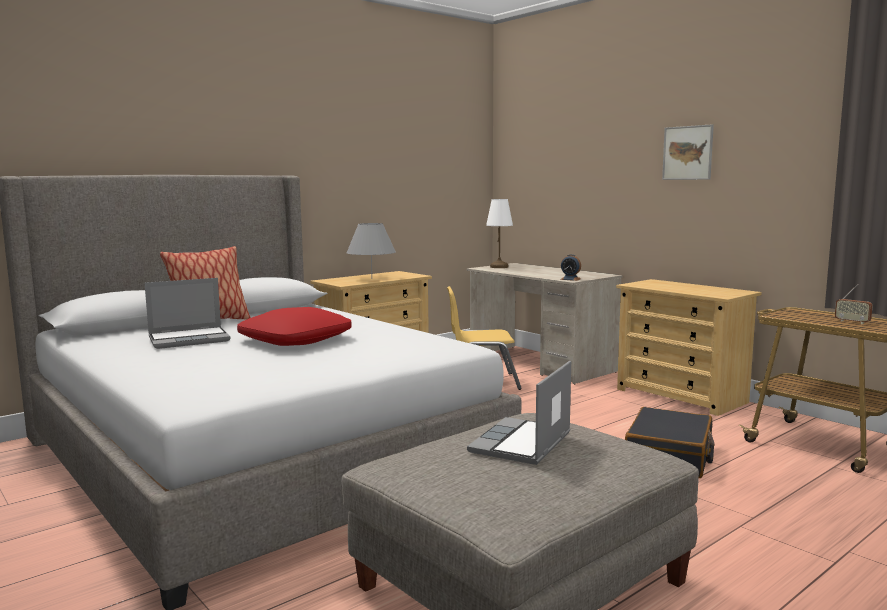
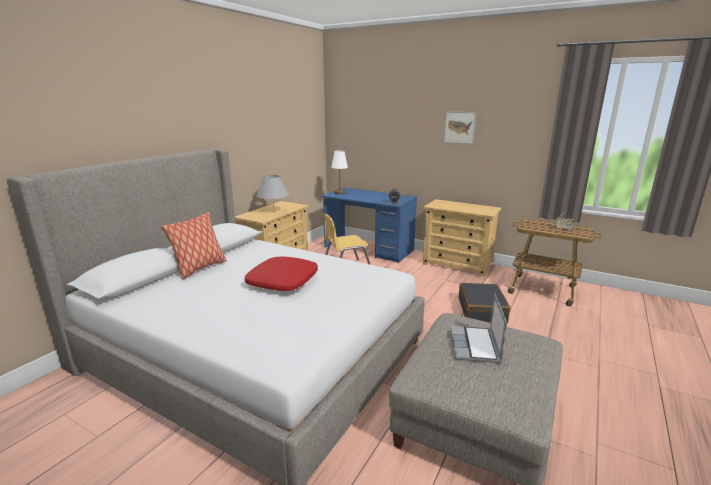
camera: 20 degrees left, 10 degrees up
laptop [145,278,231,349] -> none
beige desk [467,263,623,384] -> blue desk [321,188,417,263]

